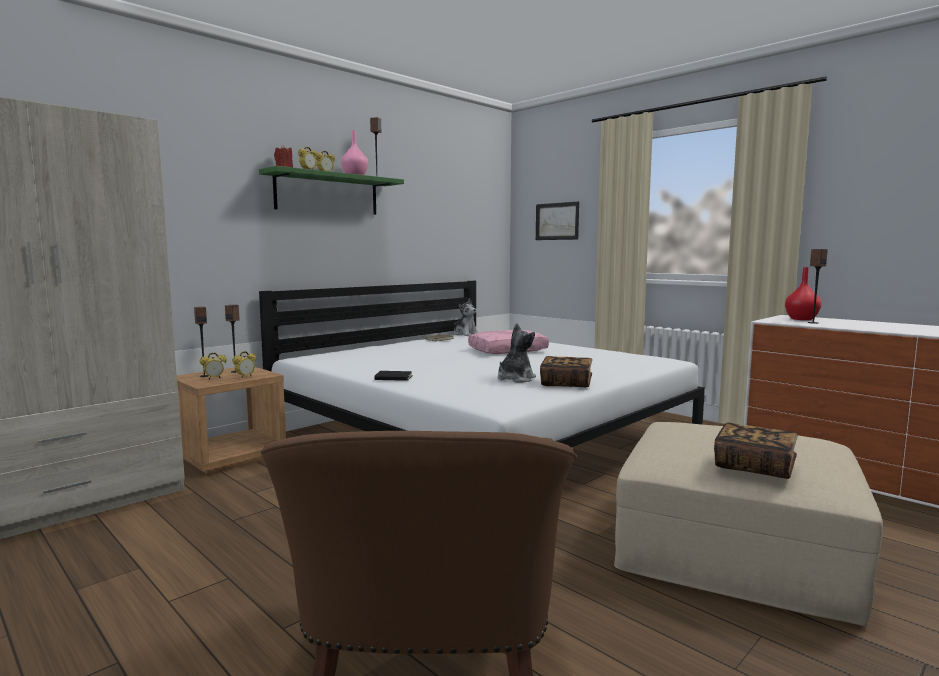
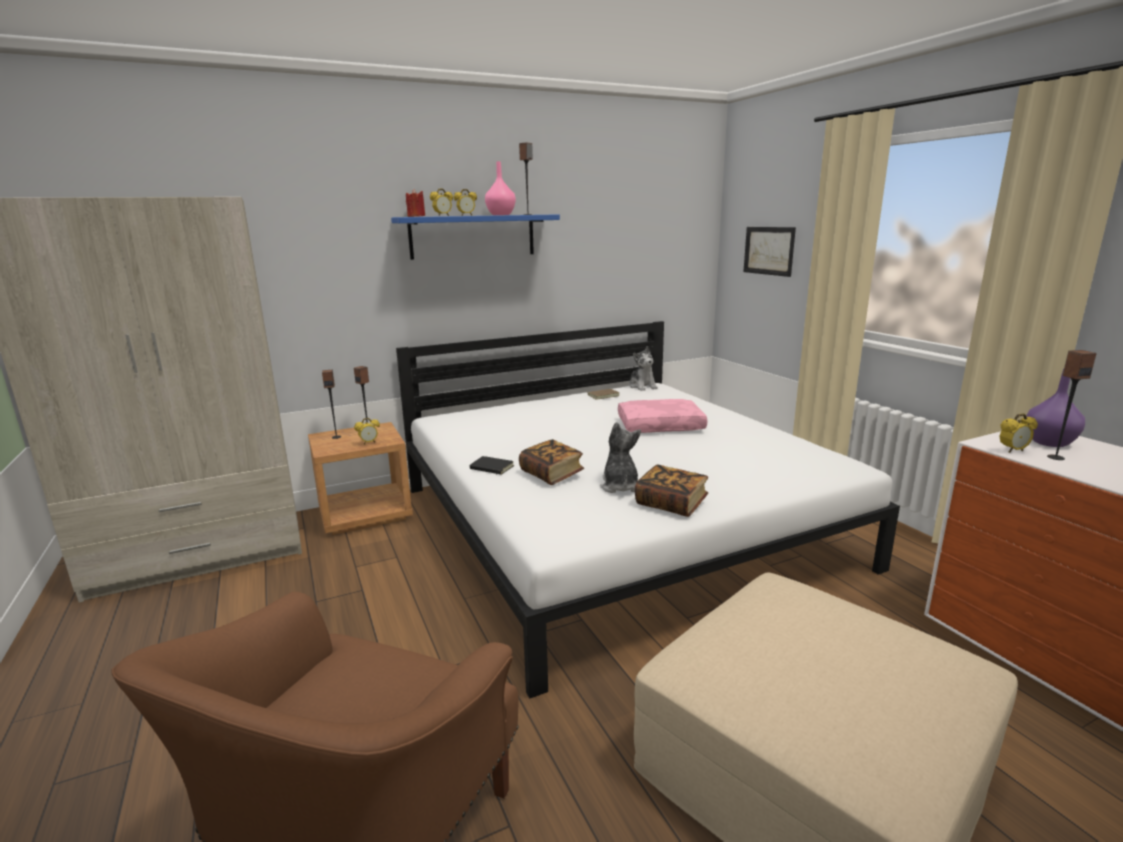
camera: 20 degrees right, 10 degrees up
alarm clock [200,353,227,380] -> alarm clock moved to [999,413,1038,453]
green shelf [259,166,404,215] -> blue shelf [391,214,560,260]
plush toy [498,323,536,383] -> plush toy turned 60 degrees counterclockwise [600,422,641,493]
book [714,422,798,479] -> book moved to [519,439,584,485]
red vase [785,267,822,320] -> purple vase [1026,369,1085,447]

